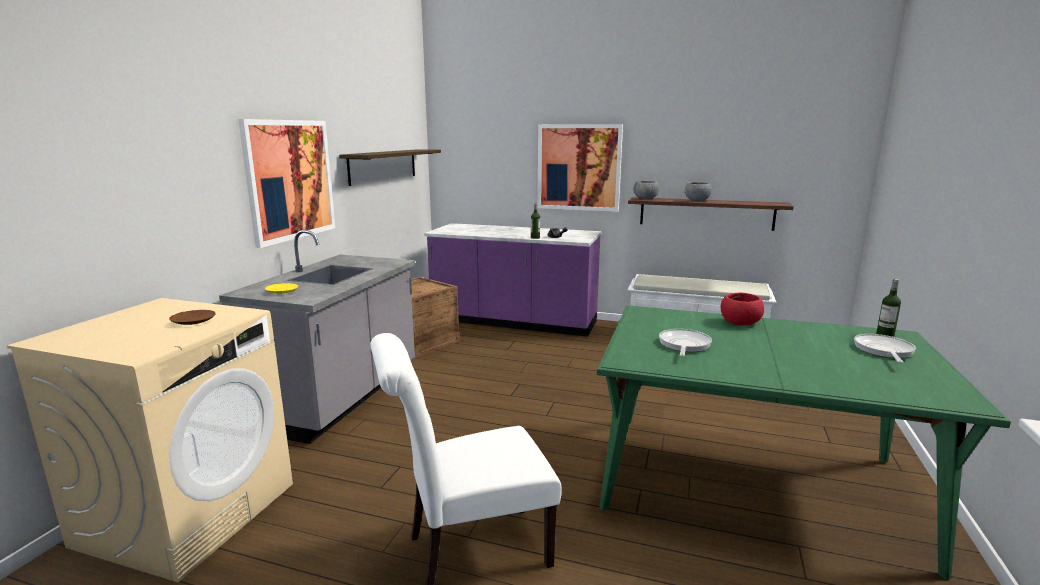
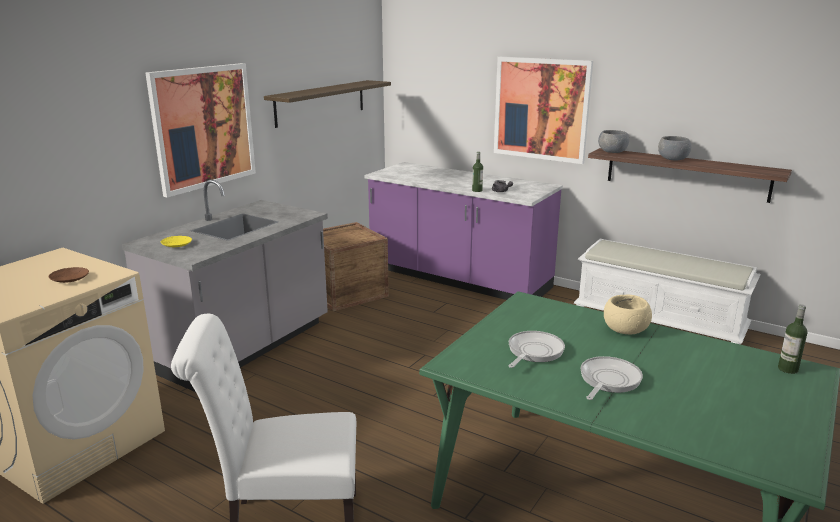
camera: 15 degrees right, 5 degrees up
red bowl [721,292,764,325] -> beige bowl [604,295,652,334]
frying pan [854,334,916,363] -> frying pan moved to [580,356,643,400]

